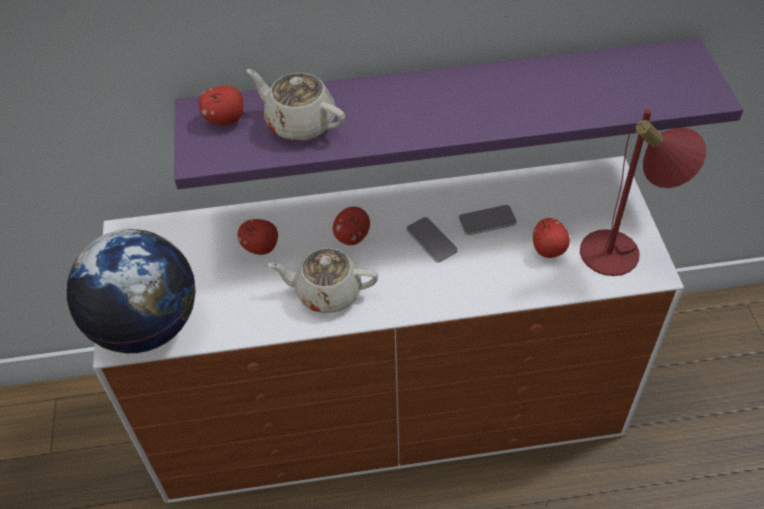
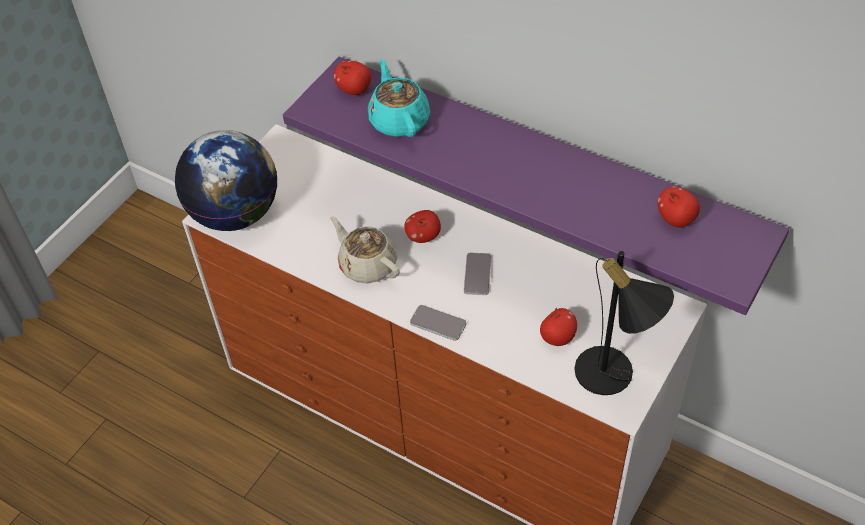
camera: 40 degrees right, 0 degrees up
apple [238,219,278,255] -> apple moved to [657,186,700,228]
beige teapot [246,69,345,141] -> turquoise teapot [368,59,430,137]
phone [459,205,517,235] -> phone moved to [410,305,467,341]
red table lamp [580,109,706,276] -> black table lamp [574,251,674,395]

